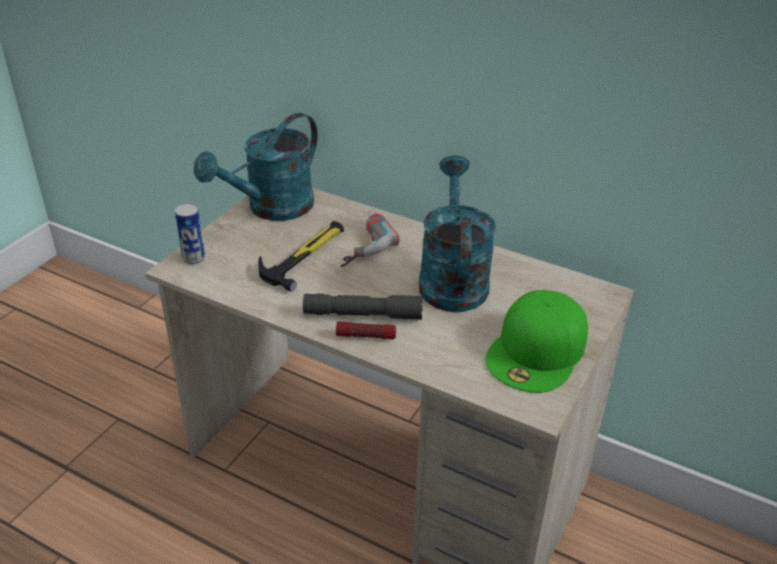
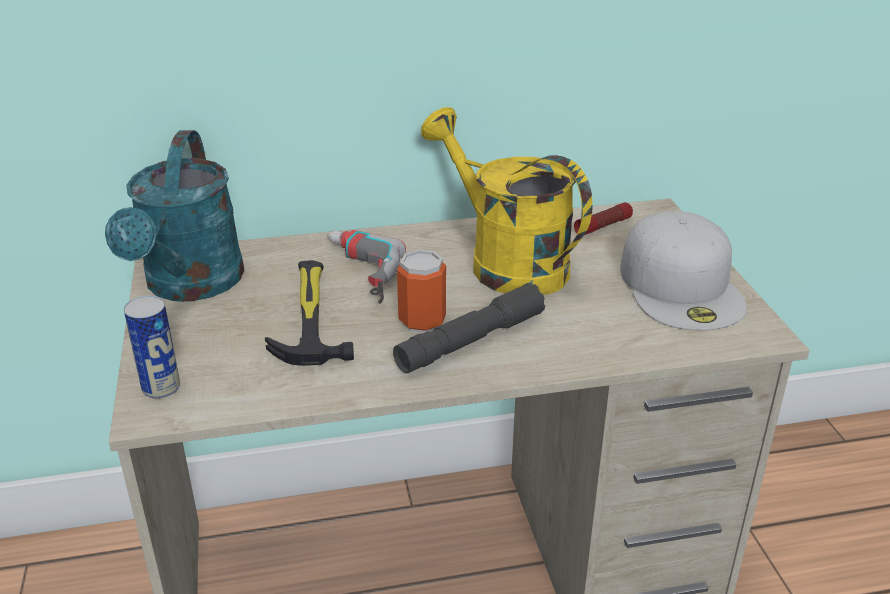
camera: 40 degrees left, 5 degrees down
flashlight [336,321,396,339] -> flashlight moved to [574,202,633,235]
turquoise watering can [419,155,496,312] -> yellow watering can [421,107,593,295]
green cap [485,290,588,393] -> white cap [620,211,747,330]
none -> can [397,249,446,333]

